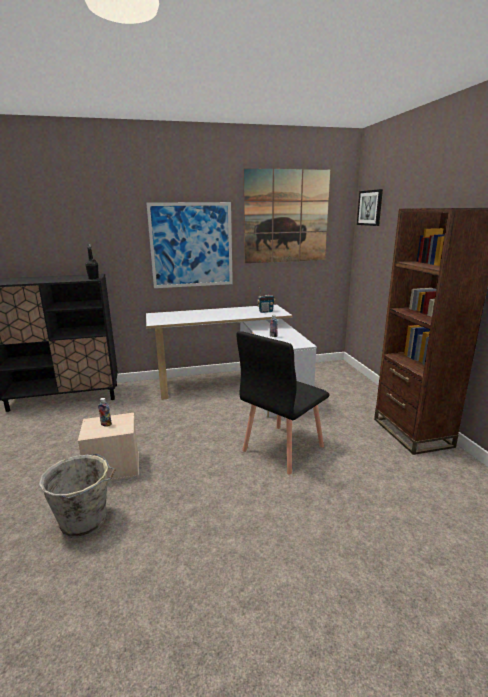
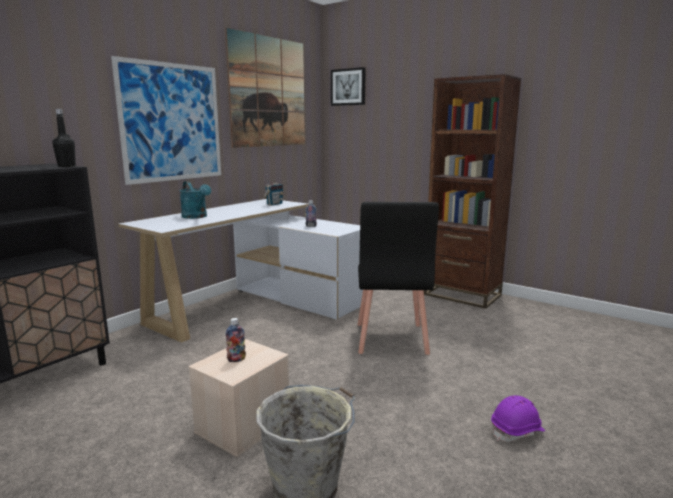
camera: 40 degrees left, 5 degrees down
none -> turquoise watering can [180,181,211,219]
none -> purple hard hat [491,395,545,442]

